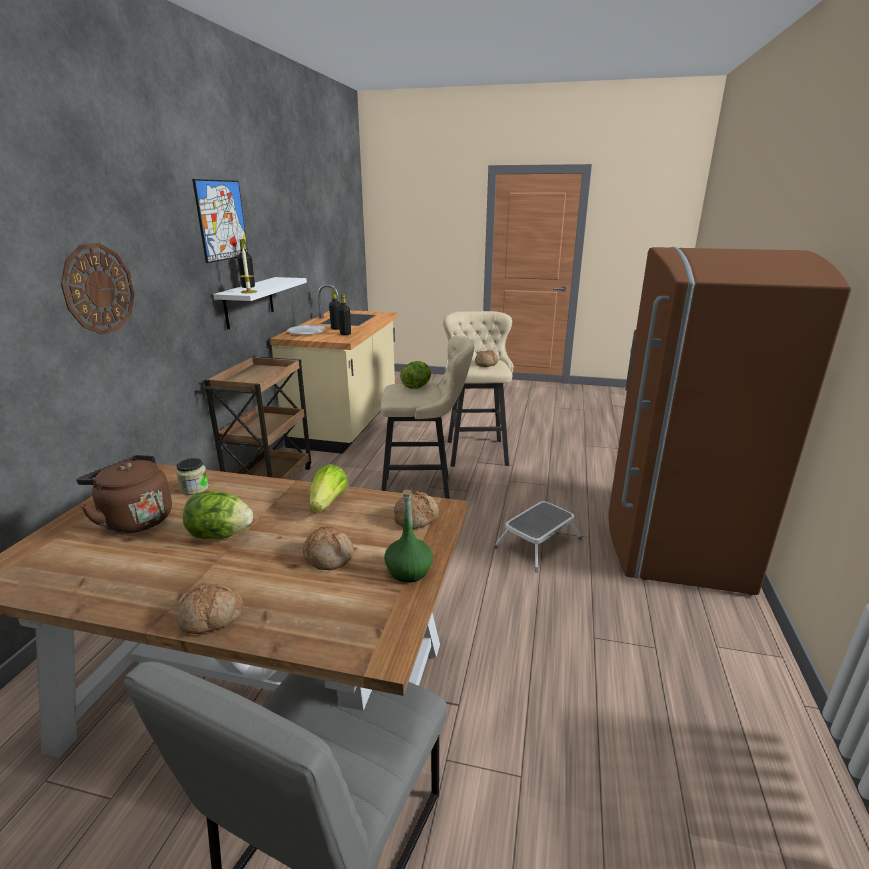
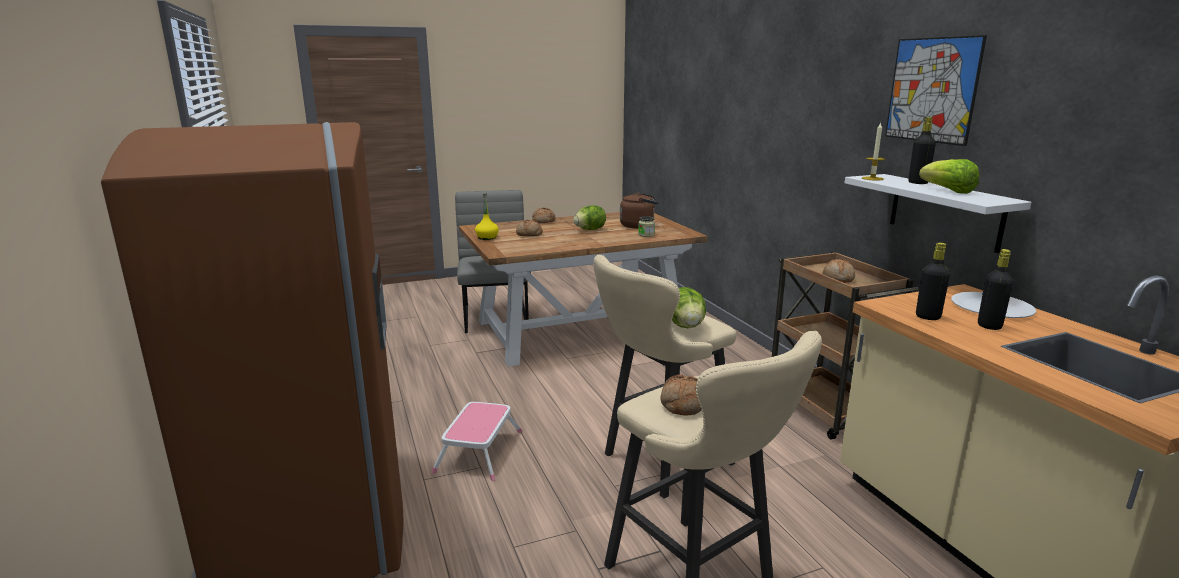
camera: 145 degrees right, 5 degrees down
wall clock [61,243,135,335] -> none
lettuce [310,464,348,513] -> lettuce moved to [919,159,979,194]
green bottle [384,489,433,583] -> yellow bottle [475,193,499,240]
bread [394,491,439,529] -> bread moved to [822,259,855,283]
grey step ladder [493,501,583,573] -> pink step ladder [431,402,523,481]

